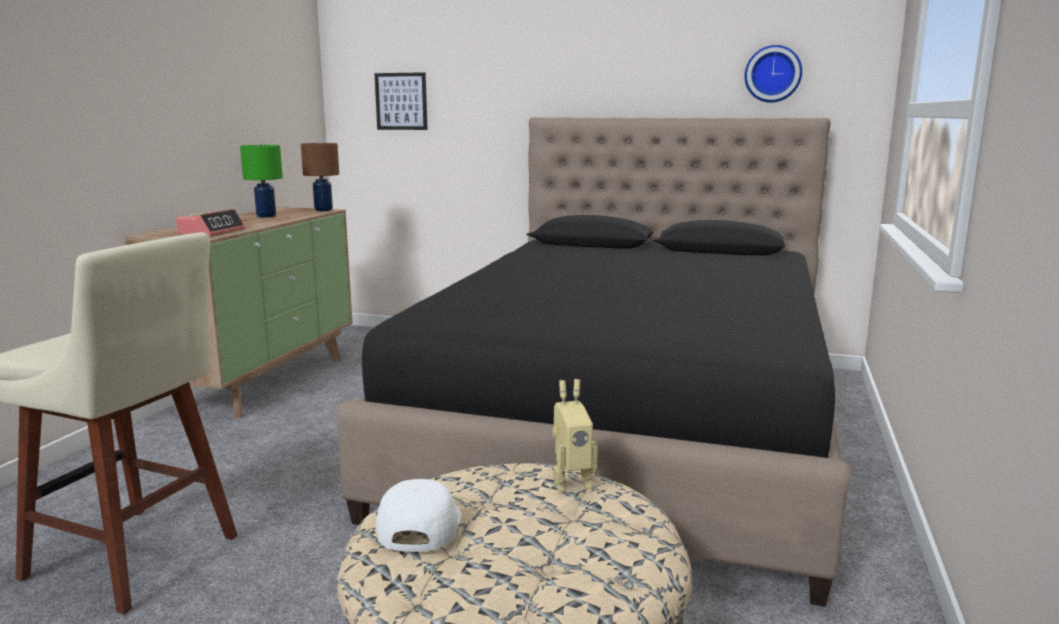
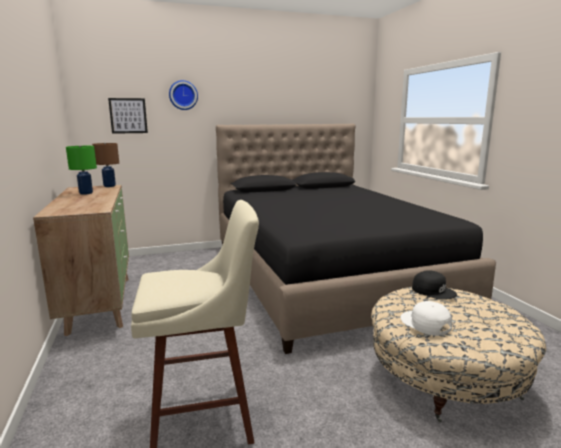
camera: 35 degrees left, 0 degrees up
alarm clock [176,209,245,236] -> none
toy robot [552,379,598,493] -> black cap [412,270,457,300]
wall clock [745,45,802,103] -> wall clock moved to [169,80,198,110]

